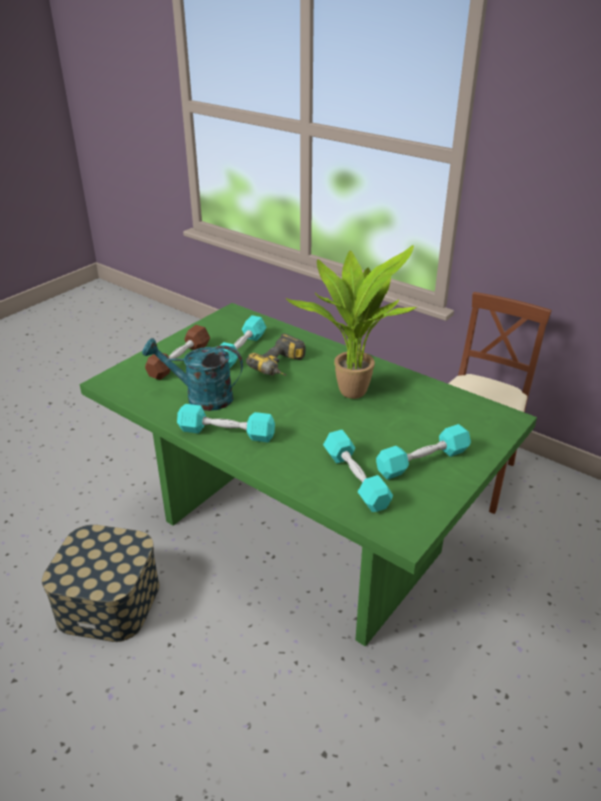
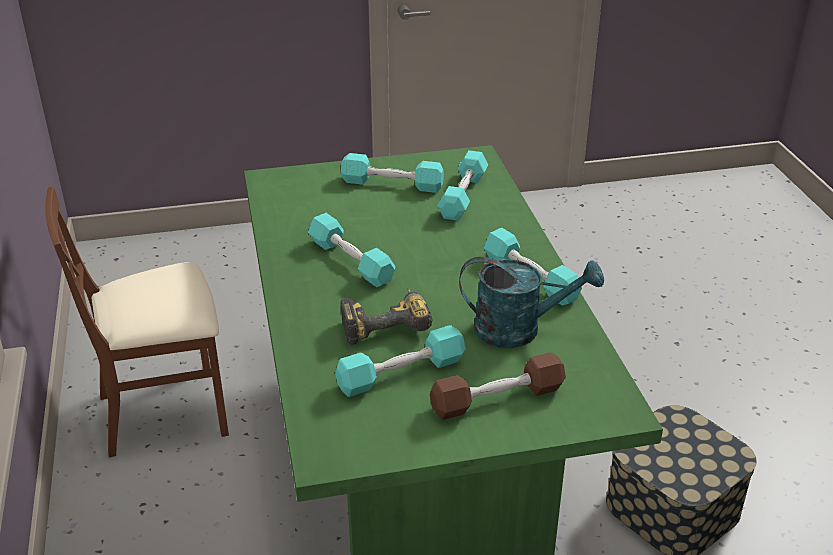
camera: 140 degrees left, 0 degrees up
turquoise watering can [142,338,243,411] -> turquoise watering can turned 45 degrees counterclockwise [459,257,604,348]
potted plant [286,245,418,399] -> turquoise dumbbell [308,213,395,287]

